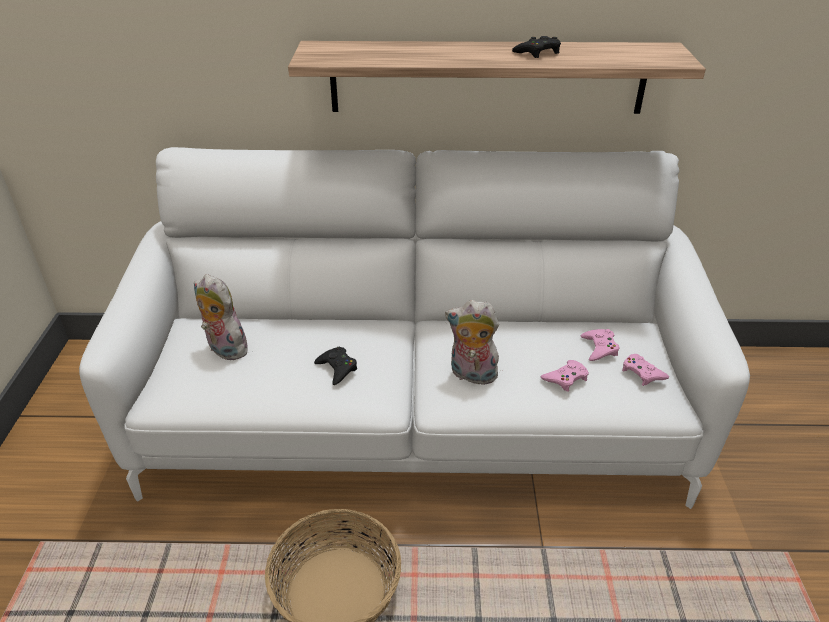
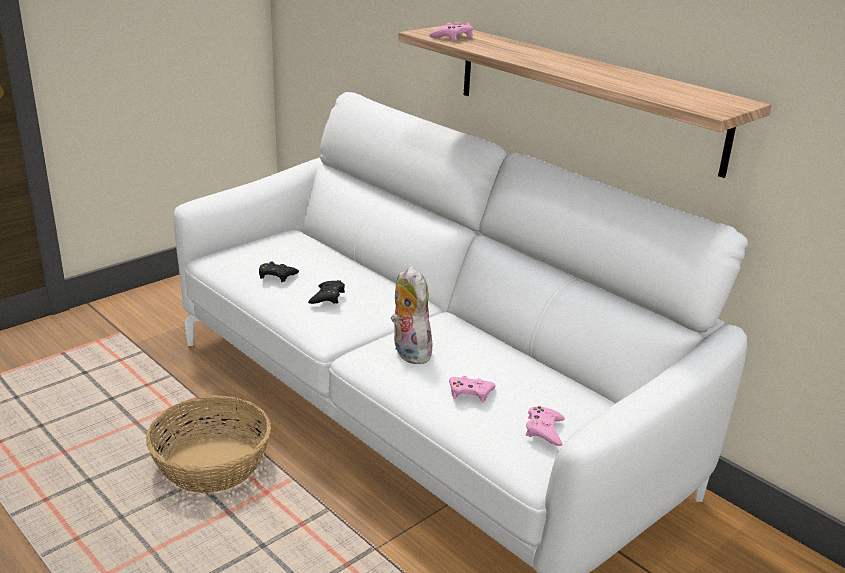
camera: 45 degrees right, 10 degrees down
plush toy [194,274,251,360] -> none
black game controller [512,36,561,58] -> black game controller moved to [259,261,299,282]
pink game controller [581,329,619,361] -> pink game controller moved to [429,22,473,41]

